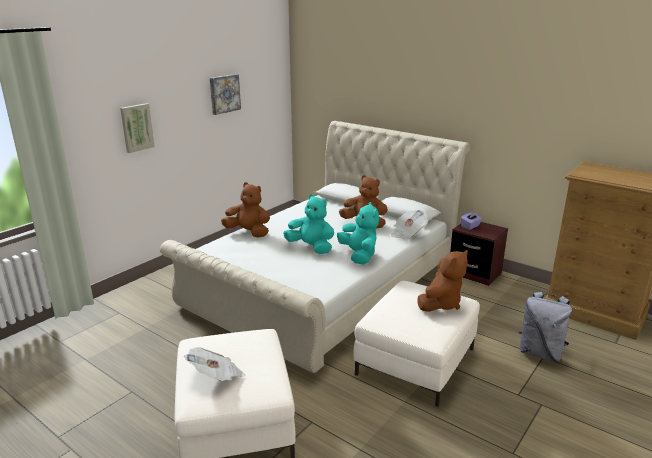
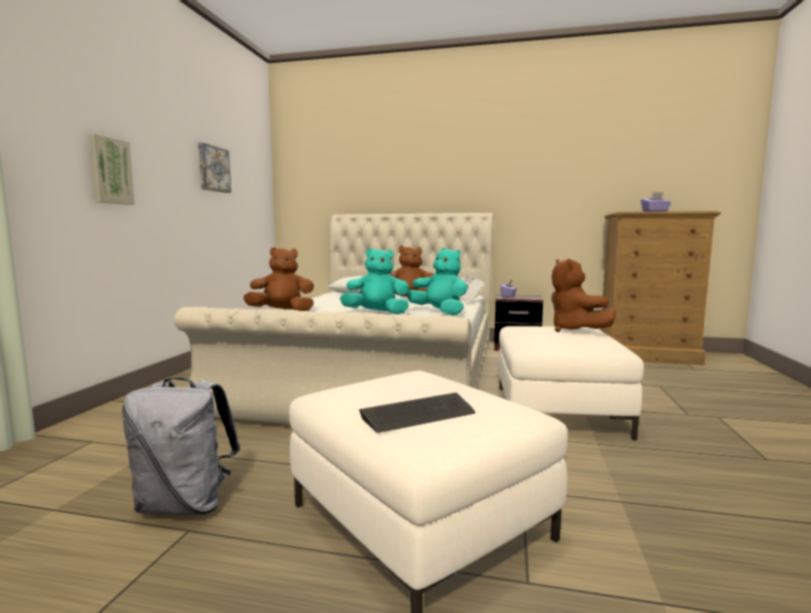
camera: 25 degrees left, 15 degrees down
newspaper [184,347,246,381] -> keyboard [359,393,475,433]
brown plush toy [417,250,468,312] -> brown plush toy turned 150 degrees clockwise [551,259,616,332]
grey backpack [519,292,572,362] -> grey backpack moved to [122,378,240,515]
none -> purple tissue box [641,192,672,212]

